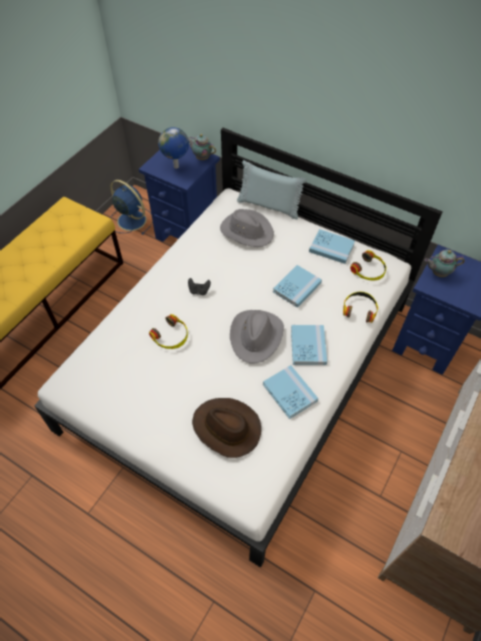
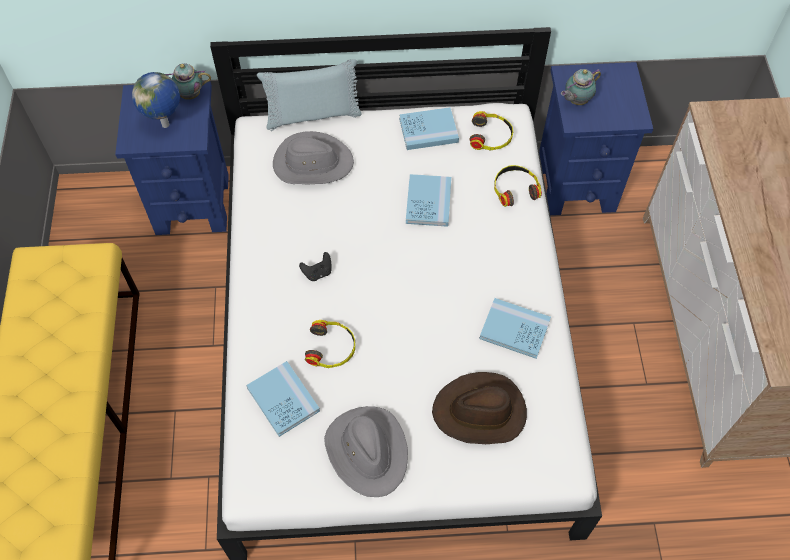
camera: 35 degrees left, 5 degrees up
blue fan [110,180,153,235] -> none
grey hat [230,310,284,363] -> grey hat moved to [324,406,408,497]
blue book [291,325,327,365] -> blue book moved to [246,361,320,437]

